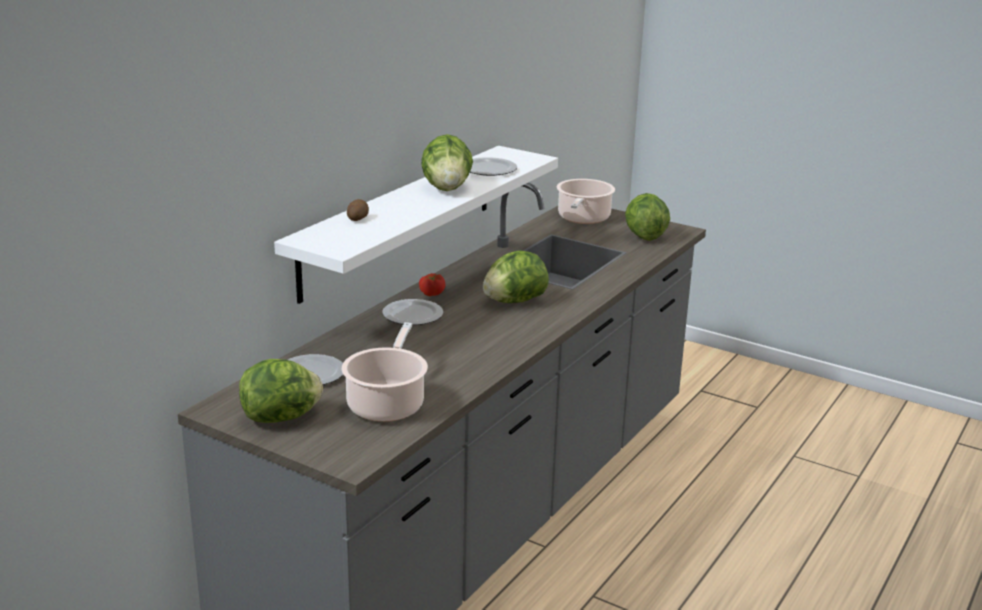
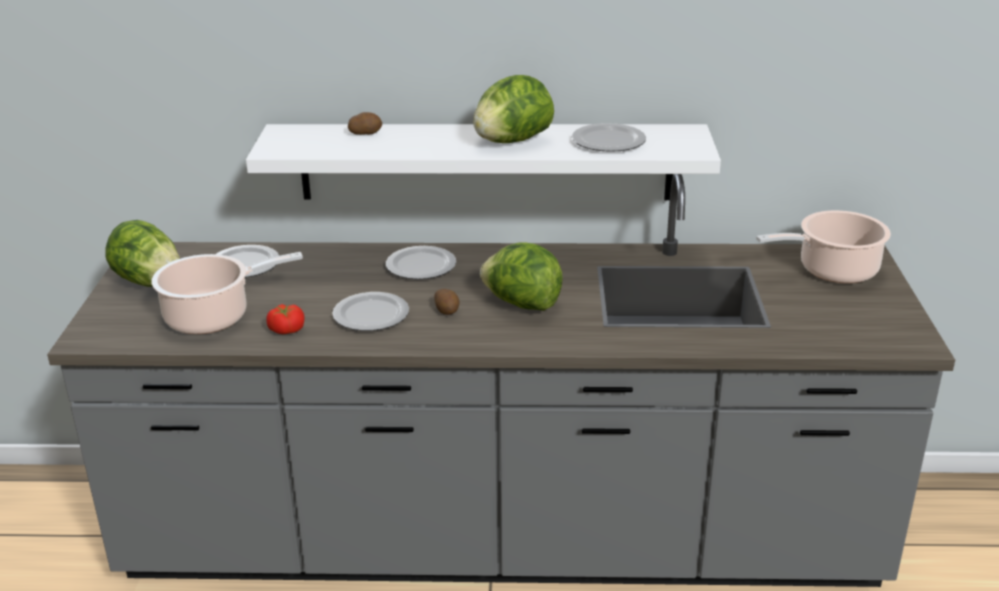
camera: 60 degrees right, 5 degrees up
tomato [419,273,445,296] -> tomato moved to [266,304,305,334]
lettuce [625,193,670,241] -> none
none -> plate [332,292,409,331]
none -> potato [434,289,459,315]

